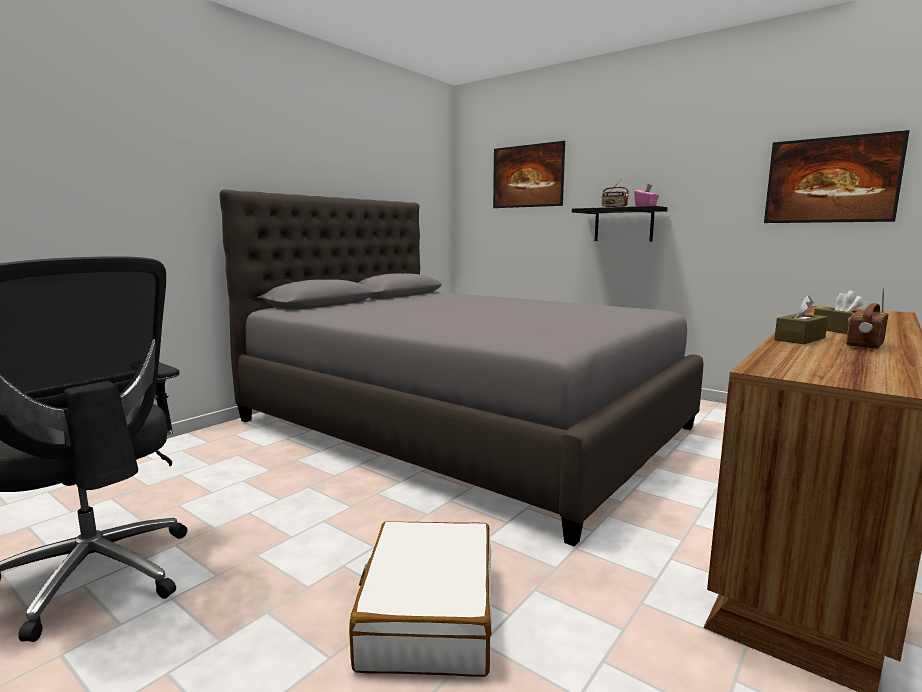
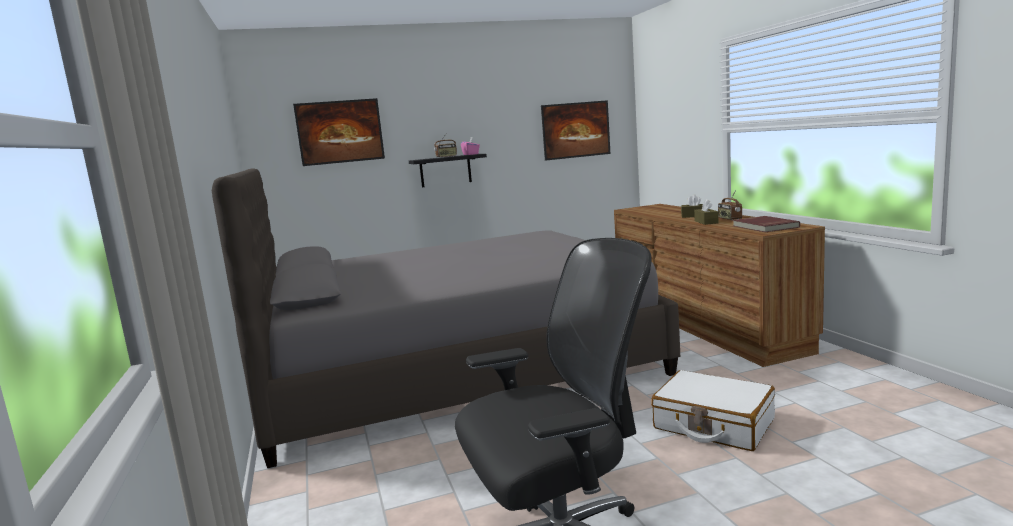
camera: 55 degrees left, 0 degrees up
none -> red book [733,216,800,232]

